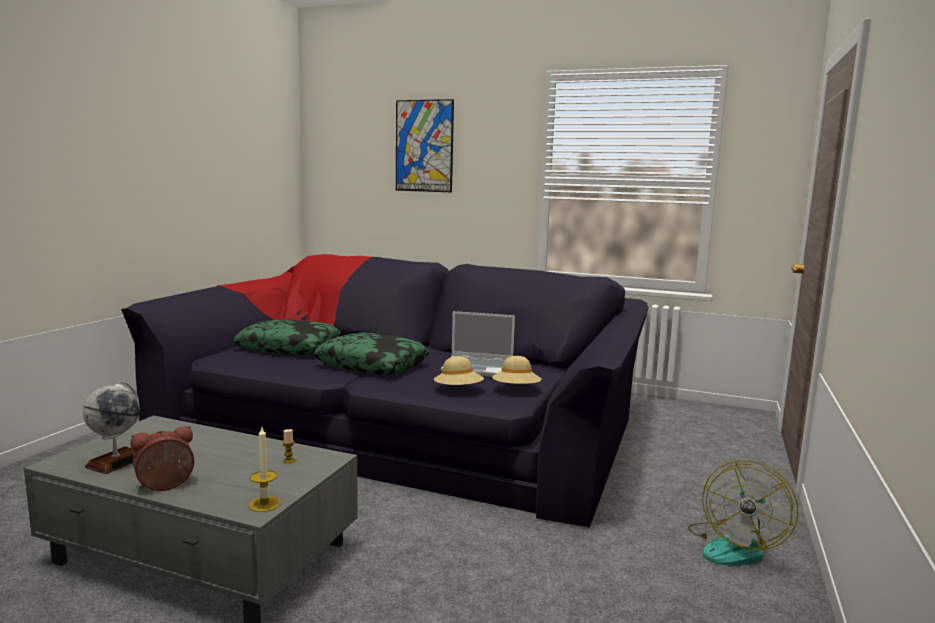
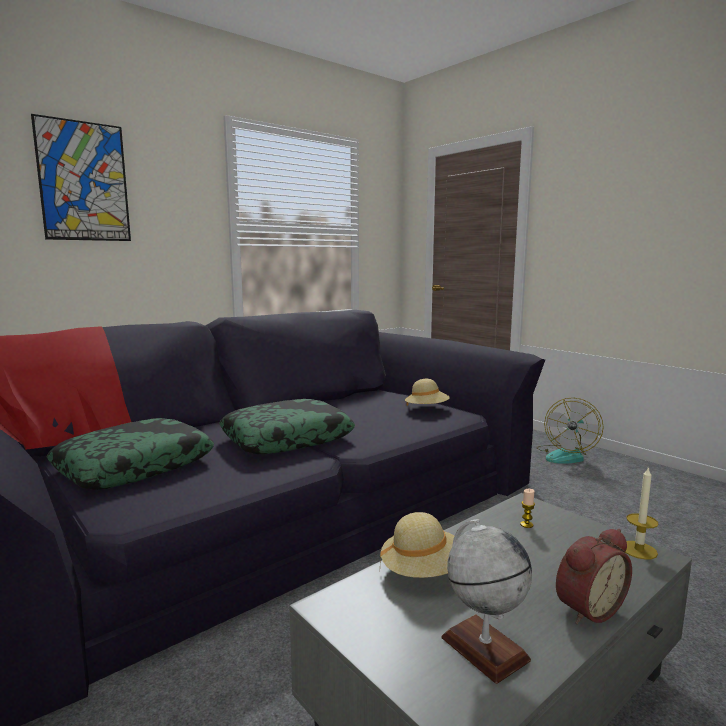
camera: 60 degrees left, 0 degrees up
alarm clock [130,426,194,491] -> alarm clock turned 120 degrees counterclockwise [556,529,632,624]
beige hat [434,356,484,385] -> beige hat moved to [380,512,454,578]
laptop [441,311,515,377] -> none
fan [688,460,799,566] -> fan turned 60 degrees clockwise [536,398,604,464]

